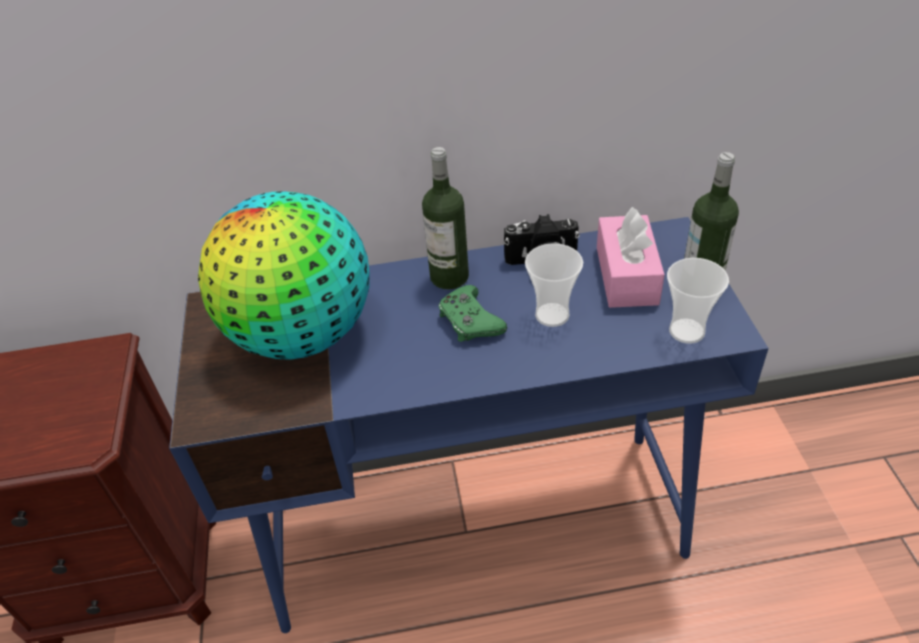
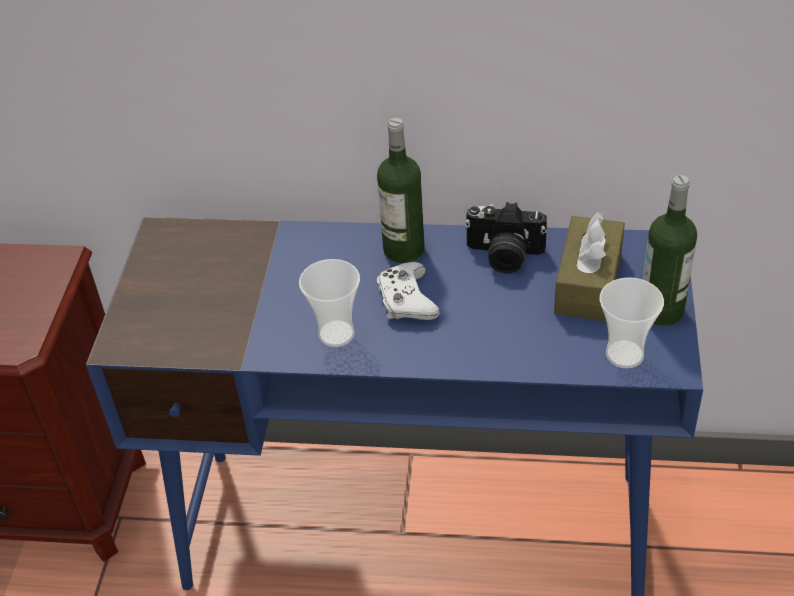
camera: 15 degrees right, 0 degrees up
globe [198,191,370,360] -> none
green game controller [439,285,507,342] -> white game controller [377,262,440,320]
cup [525,243,583,327] -> cup moved to [299,259,360,347]
pink tissue box [597,207,665,308] -> brown tissue box [554,212,625,321]

